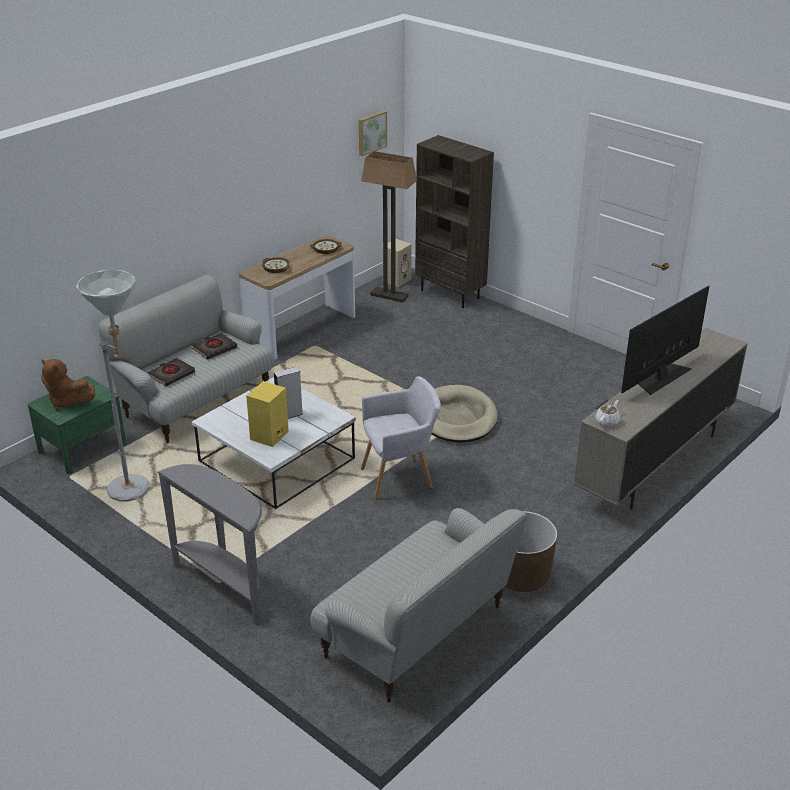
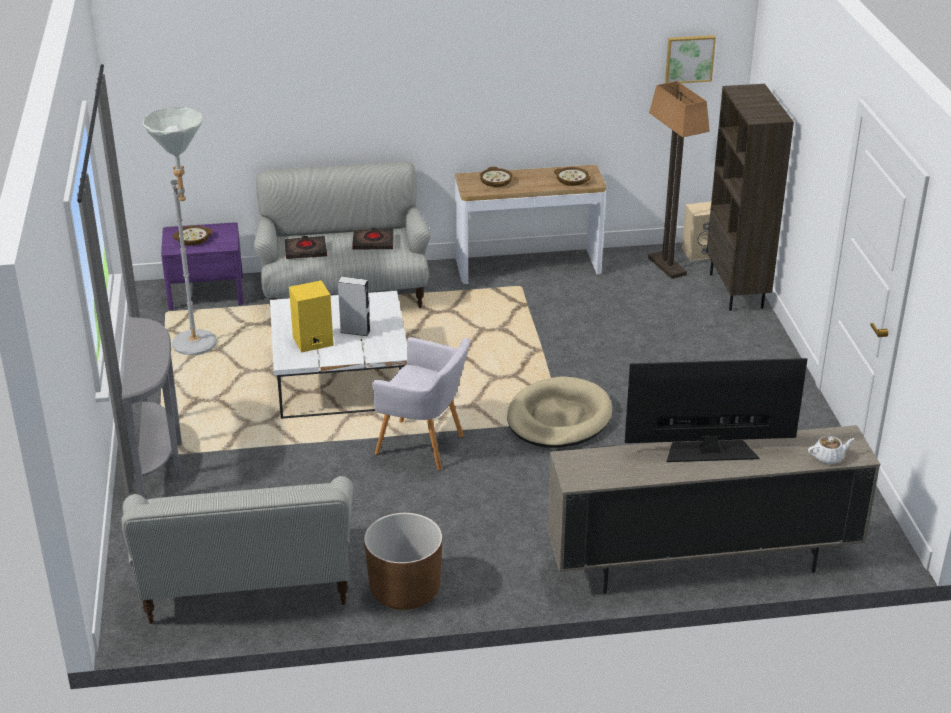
camera: 40 degrees right, 0 degrees up
green nightstand [28,376,126,474] -> purple nightstand [161,222,244,310]
brown plush toy [41,359,95,411] -> bowl [173,225,212,245]
white teapot [595,400,620,427] -> white teapot moved to [808,436,855,464]

